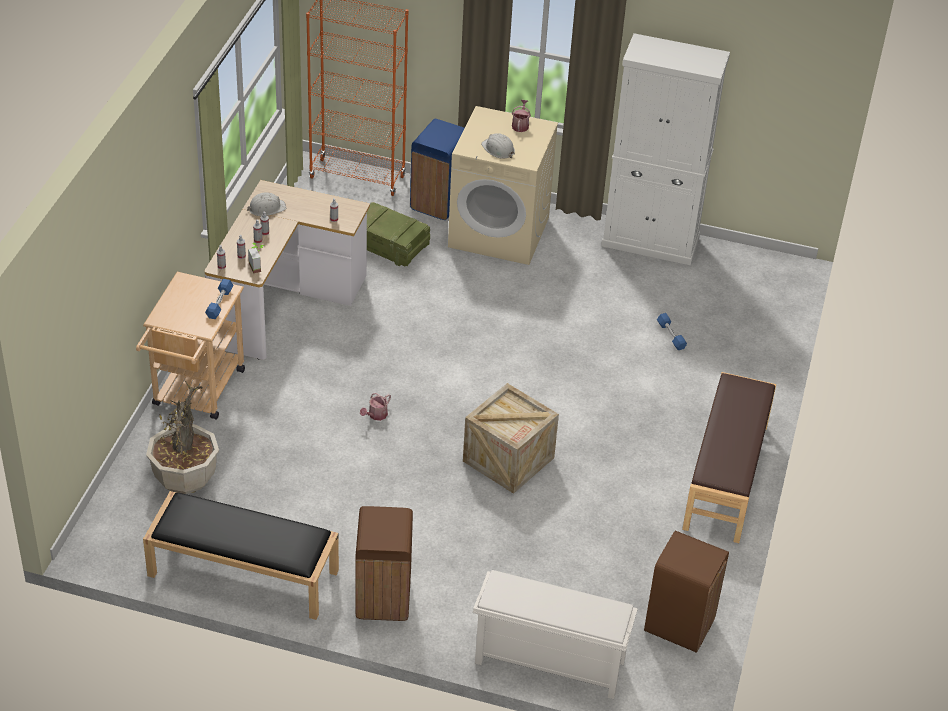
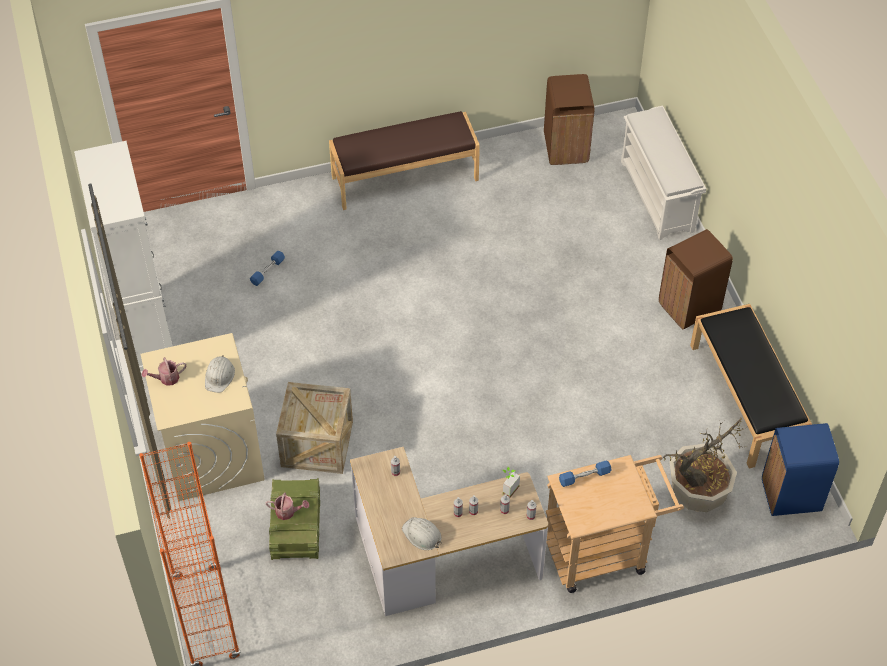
camera: 120 degrees left, 10 degrees up
watering can [360,393,391,421] -> watering can moved to [266,492,309,520]
blue trash can [410,119,464,220] -> blue trash can moved to [762,423,839,516]
crate [463,383,559,494] -> crate moved to [276,382,353,474]

